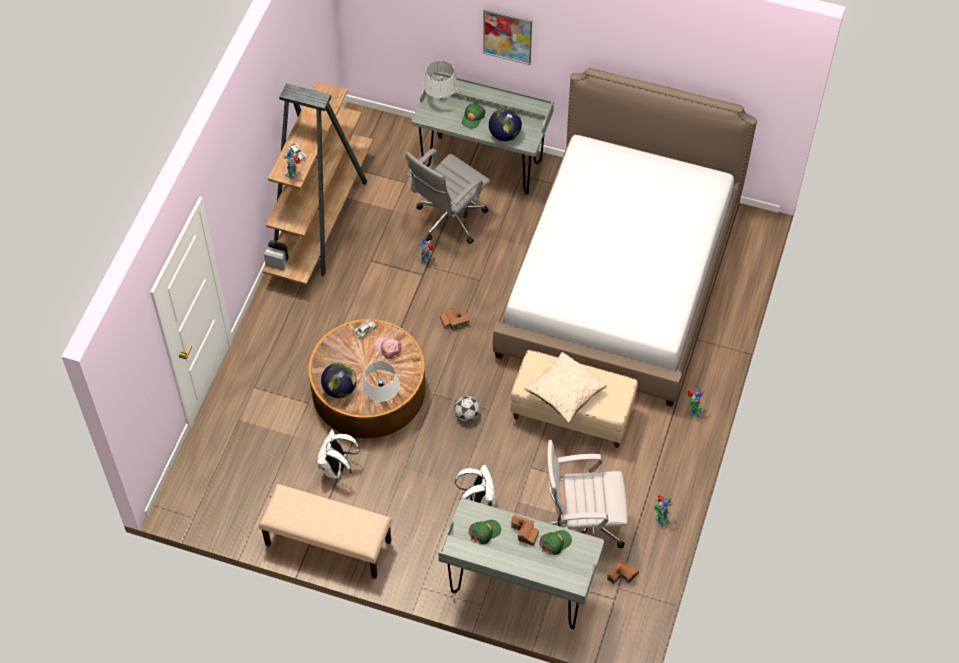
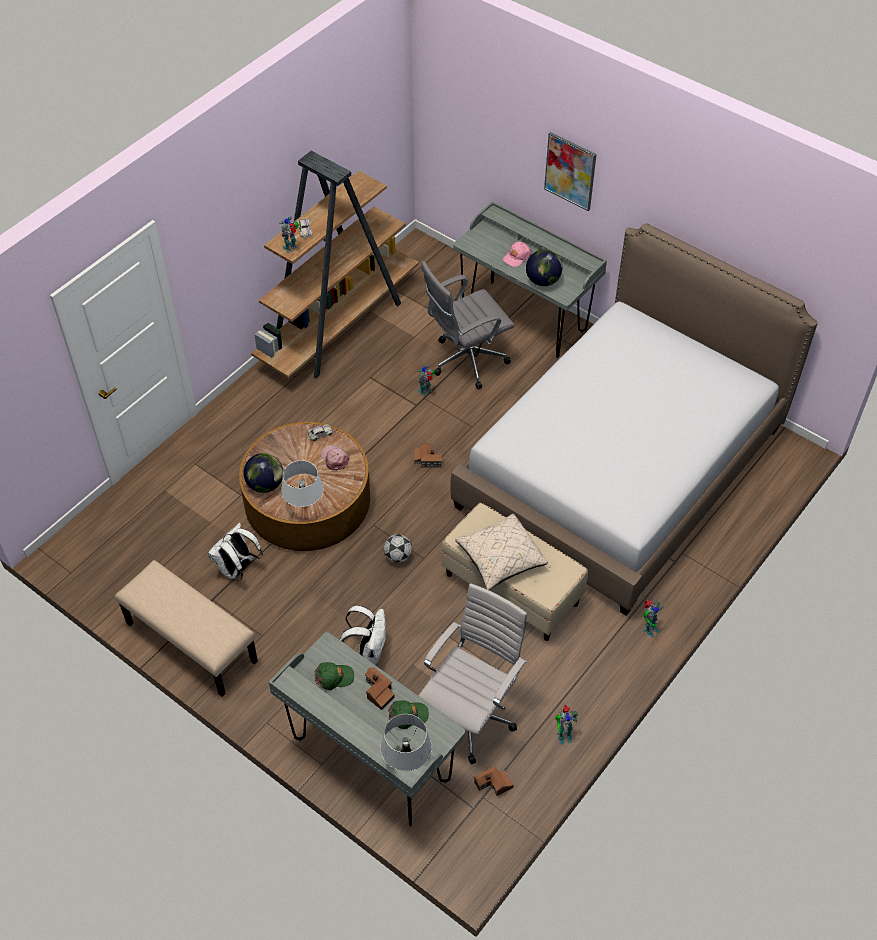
camera: 20 degrees right, 5 degrees down
grey table lamp [423,60,458,98] -> grey table lamp moved to [380,714,432,771]
green cap [462,104,486,129] -> pink cap [503,241,532,267]
white office chair [547,440,628,548] -> white office chair turned 105 degrees clockwise [419,583,527,765]

